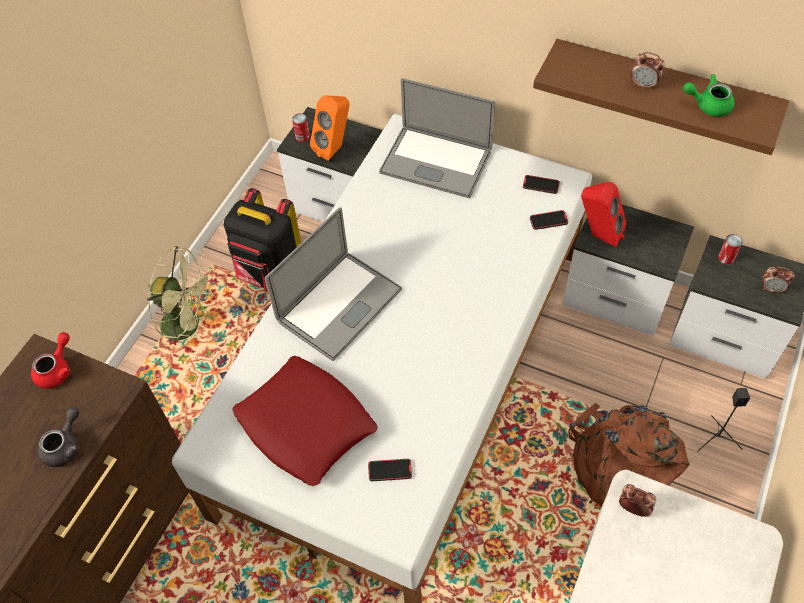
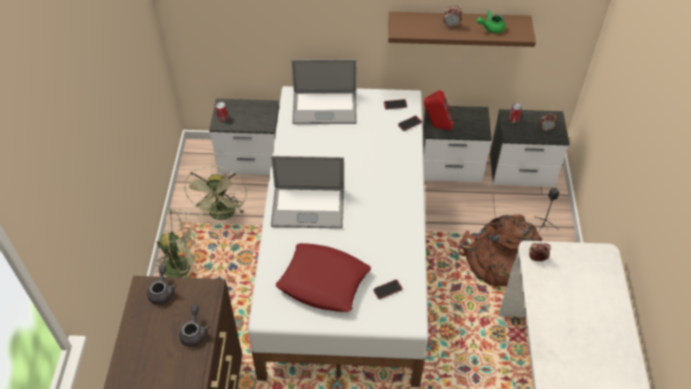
camera: 25 degrees left, 5 degrees down
red teapot [31,332,70,389] -> grey teapot [147,265,177,305]
black backpack [224,188,301,288] -> green fan [183,165,247,220]
laptop [265,207,402,361] -> laptop turned 75 degrees clockwise [271,156,344,229]
orange speaker [310,95,350,161] -> none

